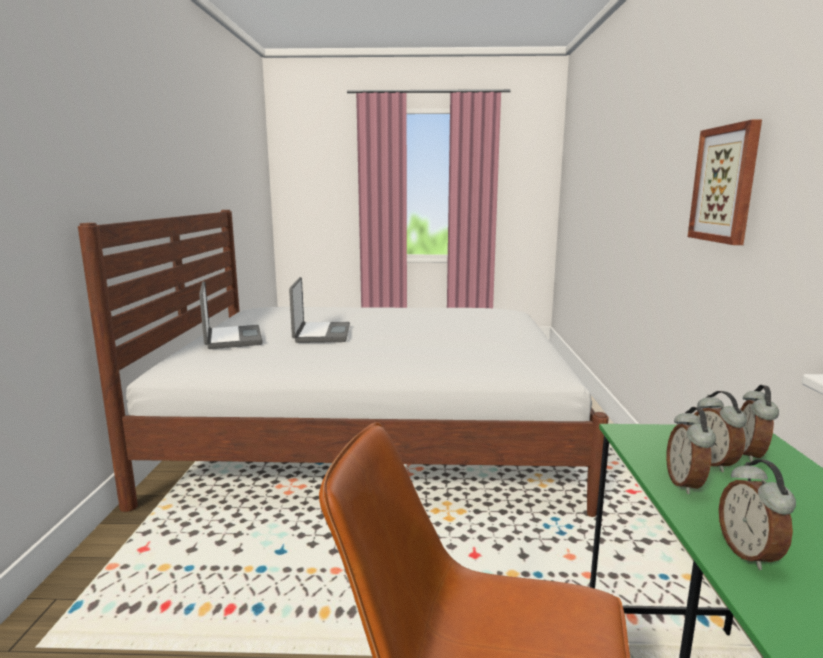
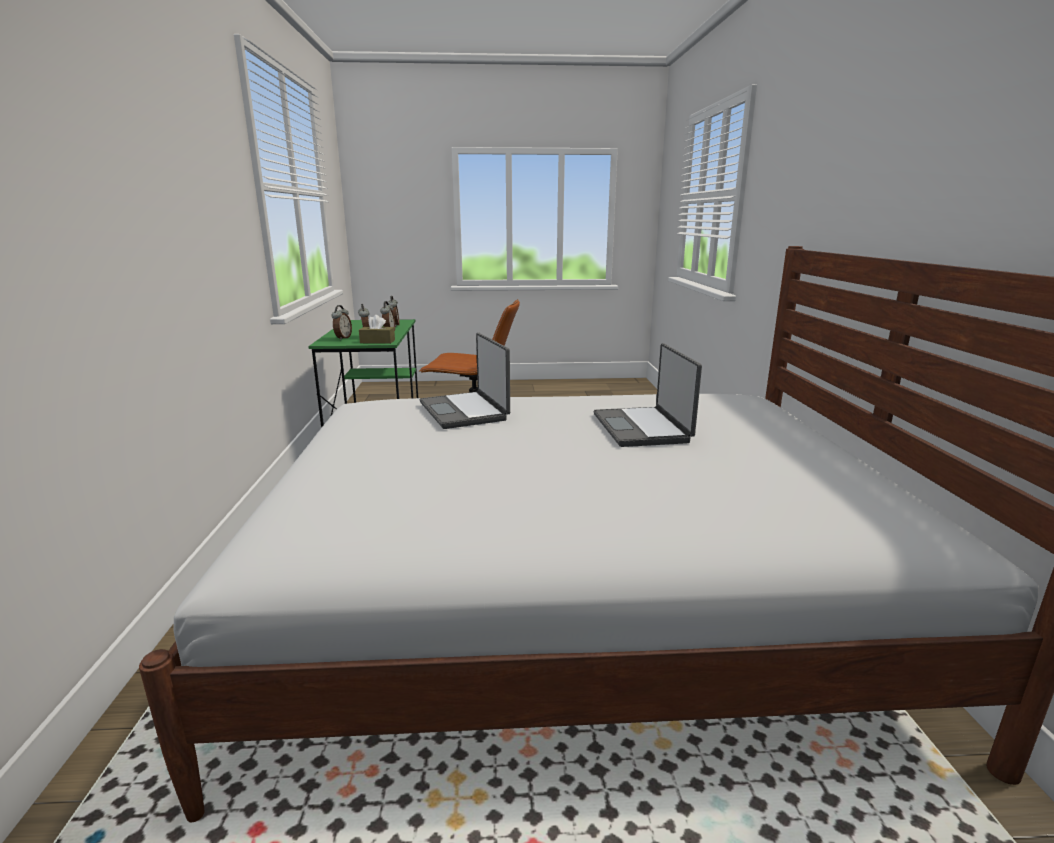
camera: 175 degrees right, 5 degrees up
laptop [199,281,263,349] -> laptop moved to [420,333,510,429]
picture [688,120,762,245] -> none
none -> brown tissue box [359,315,395,344]

